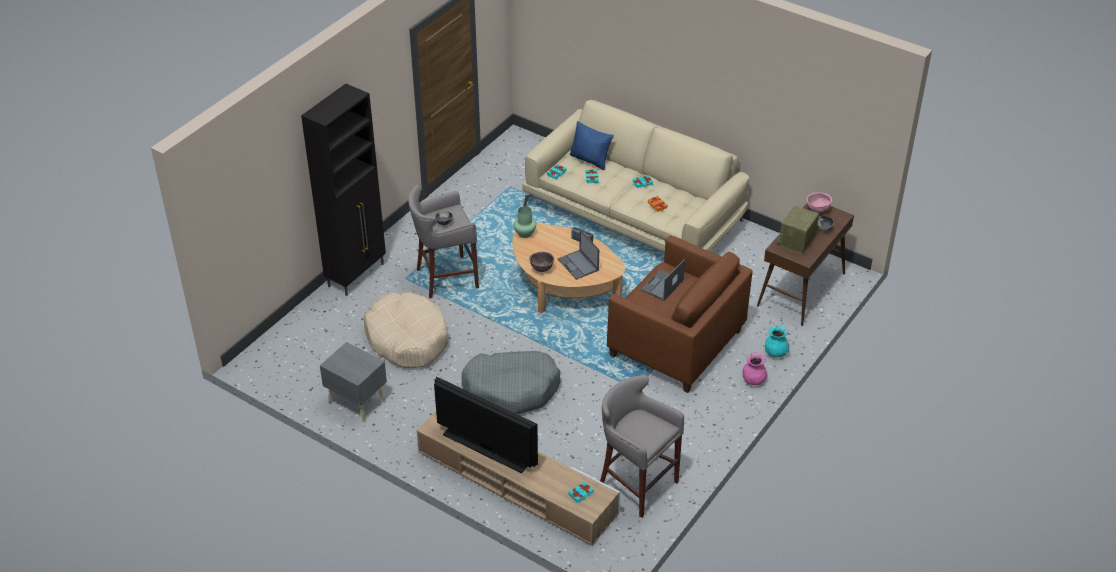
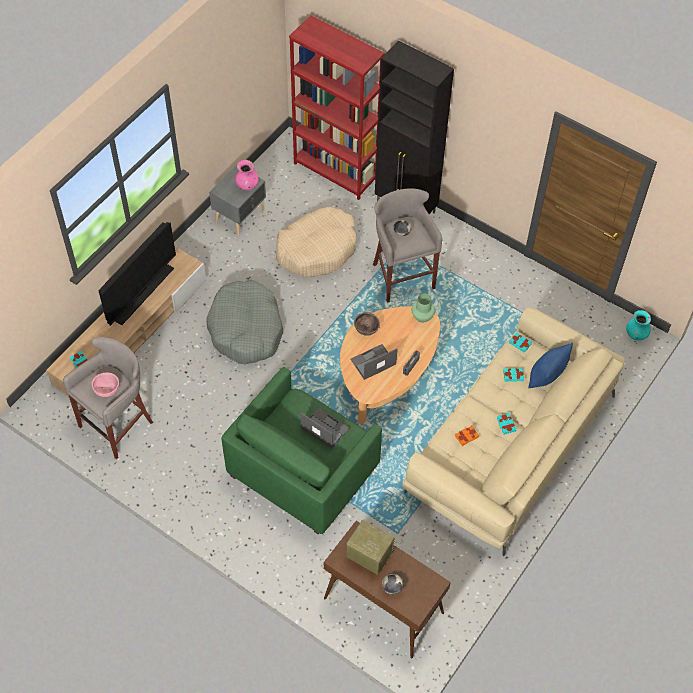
camera: 90 degrees right, 15 degrees up
brown armchair [607,235,752,393] -> green armchair [221,367,382,534]
pink vase [743,352,767,385] -> pink vase moved to [235,160,259,190]
turquoise vase [765,325,789,358] -> turquoise vase moved to [626,310,651,341]
pink bowl [807,192,832,213] -> pink bowl moved to [92,373,119,397]
none -> red bookcase [289,15,385,200]

